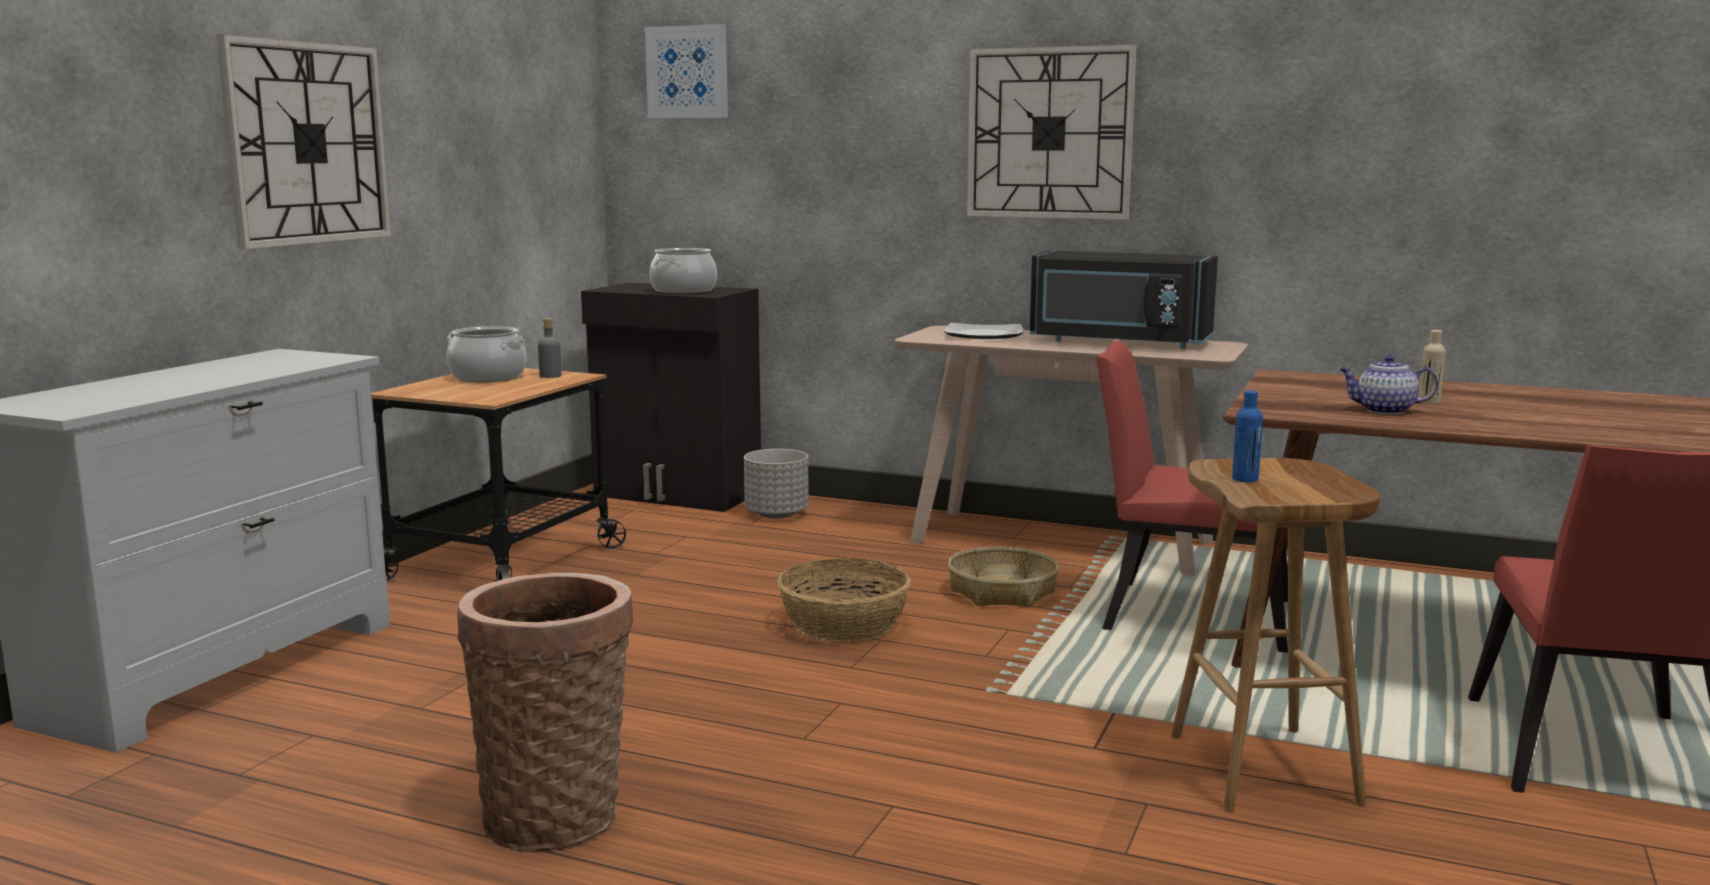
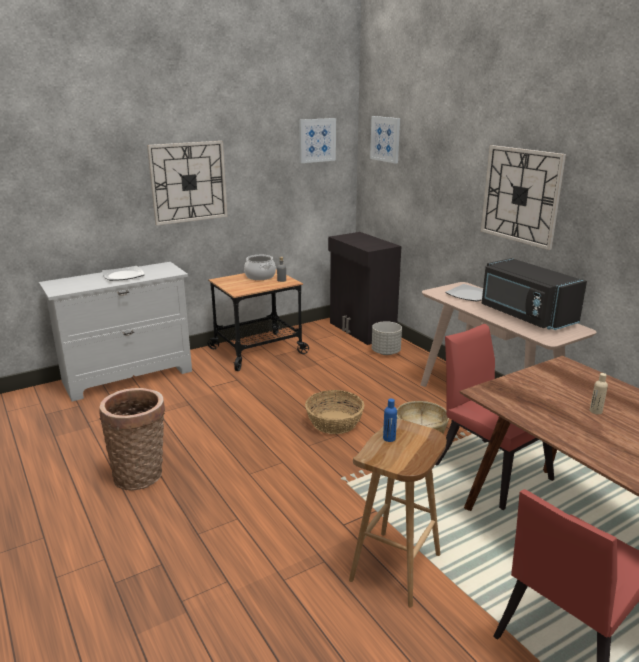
camera: 35 degrees right, 10 degrees up
cooking pot [649,248,717,294] -> none
teapot [1339,355,1438,414] -> none
none -> plate [102,266,145,281]
none -> picture [299,118,336,163]

